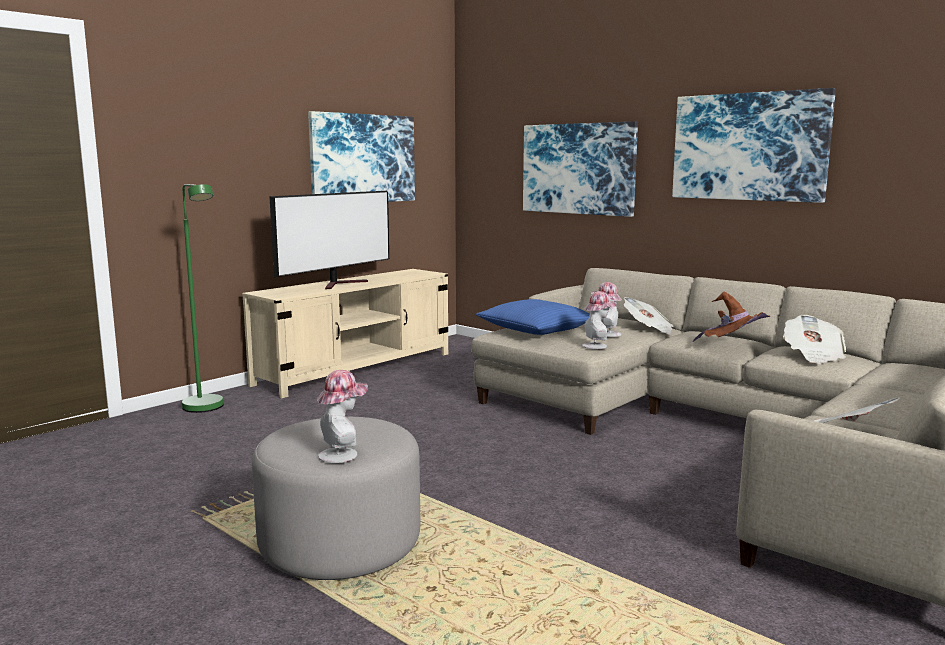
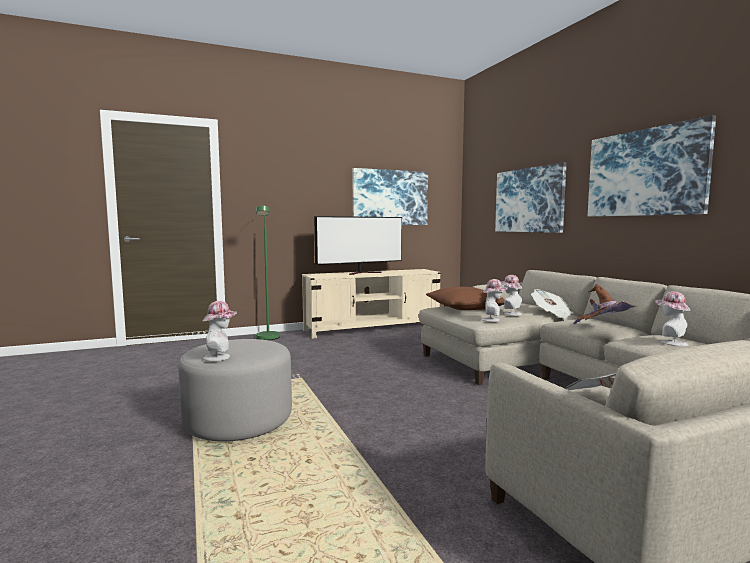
camera: 25 degrees right, 5 degrees down
blue pillow [476,299,590,335] -> brown pillow [426,287,505,310]
newspaper [783,315,846,364] -> hat [655,291,690,346]

